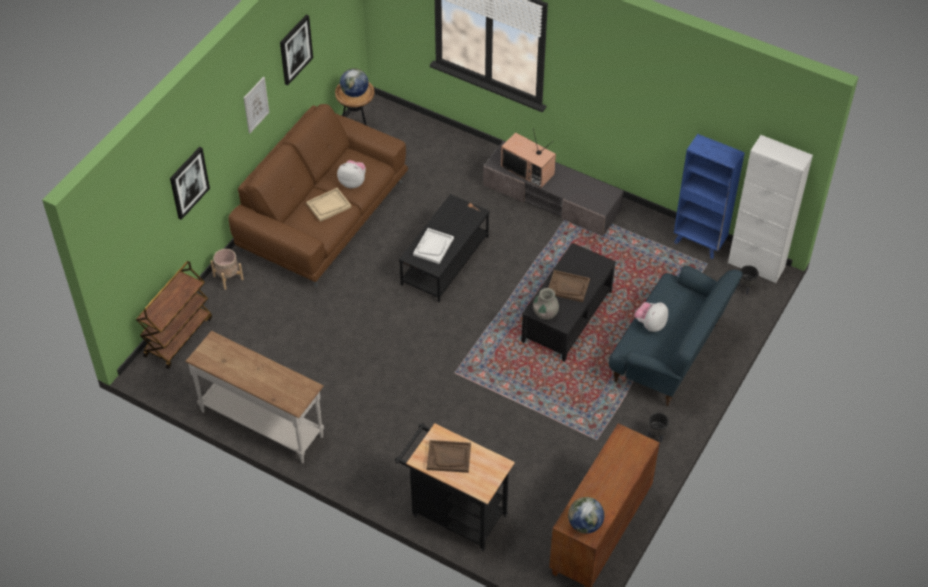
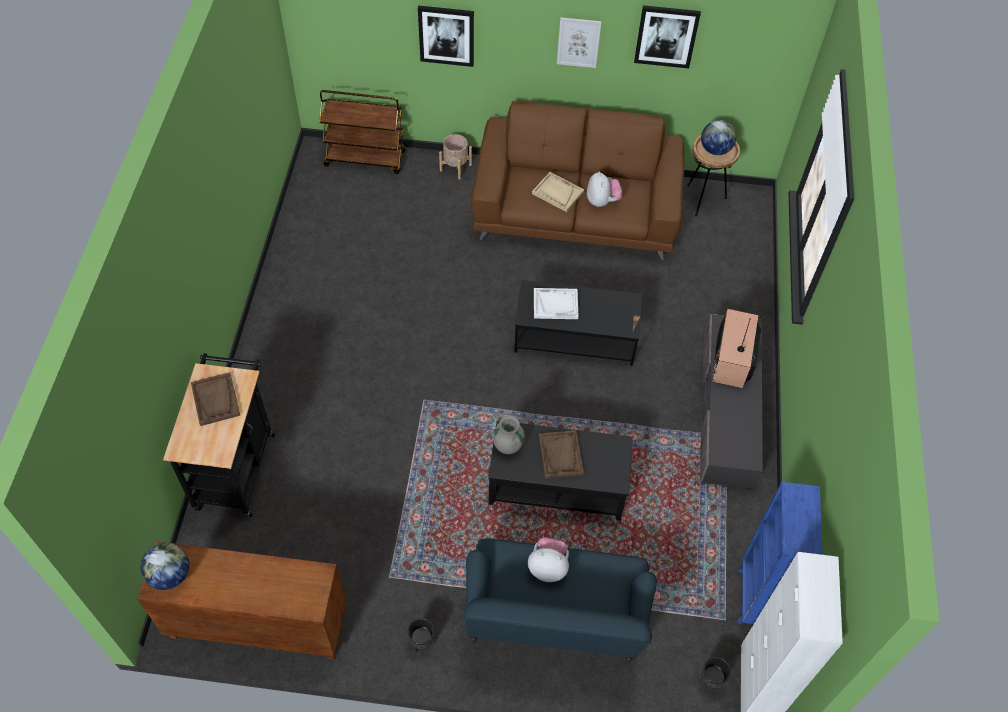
camera: 65 degrees right, 5 degrees up
white console table [185,331,324,463] -> none

